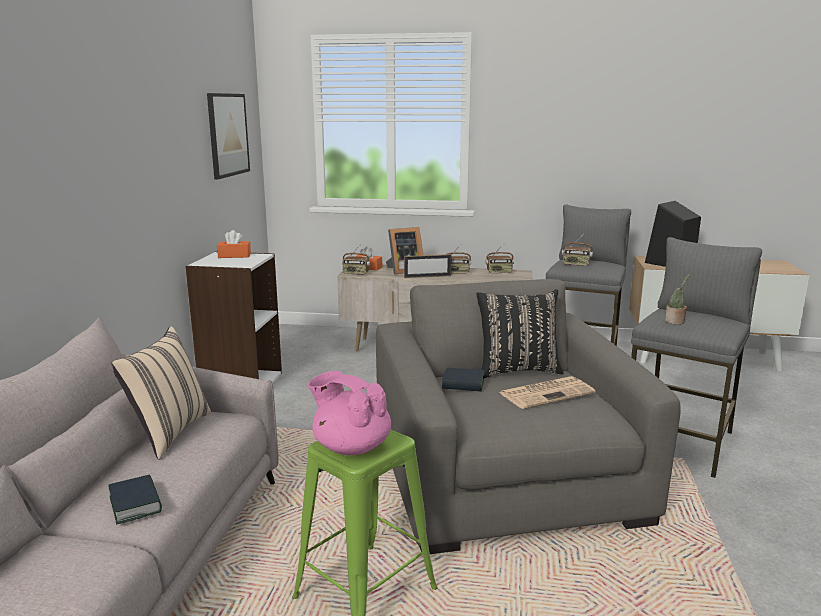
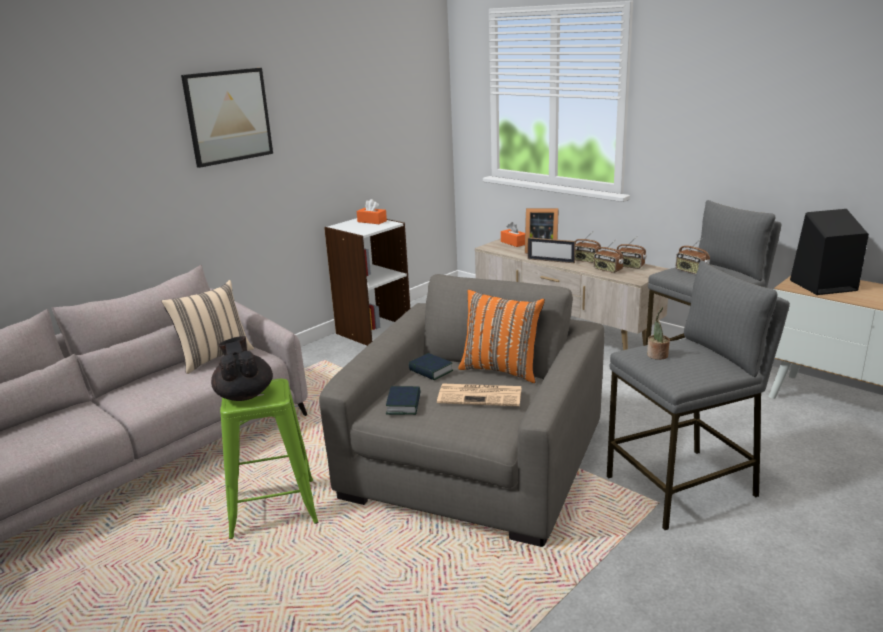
camera: 35 degrees right, 5 degrees up
book [108,474,162,524] -> book moved to [386,386,421,415]
picture [207,93,250,179] -> picture moved to [181,68,273,168]
pink teapot [308,371,391,455] -> black teapot [211,336,273,401]
radio [342,244,370,275] -> radio moved to [594,241,623,273]
black pillow [476,289,564,378] -> orange pillow [458,290,545,383]

